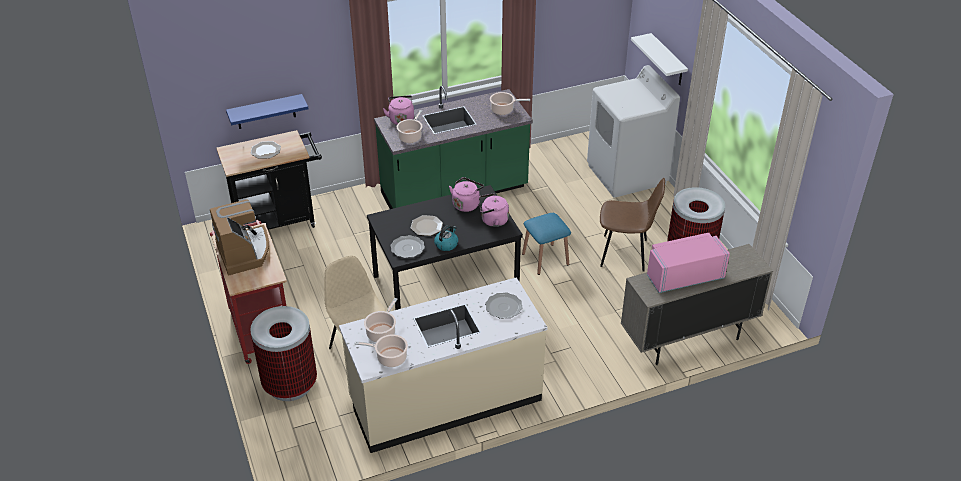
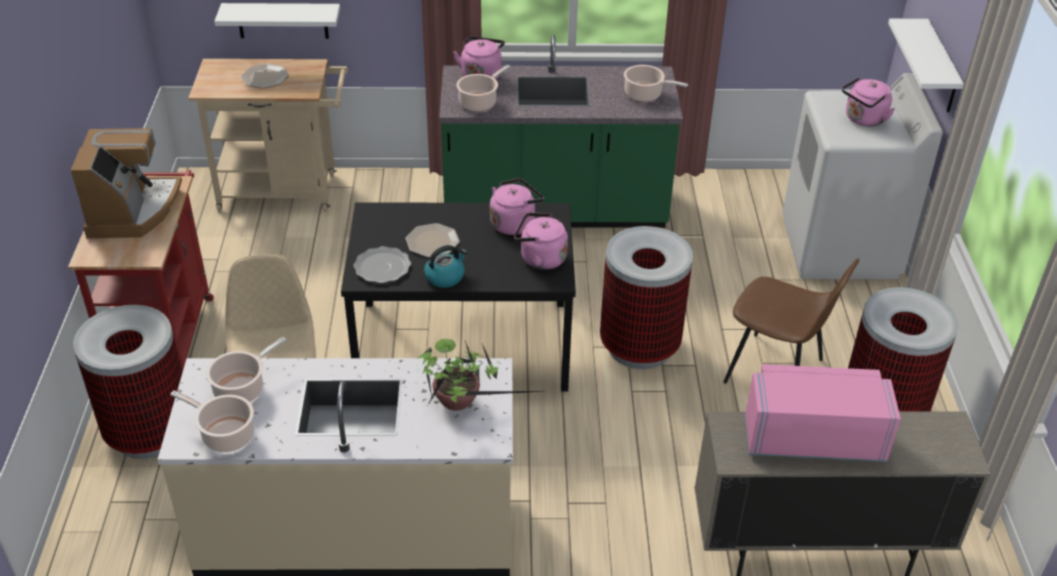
camera: 20 degrees right, 0 degrees up
black cart [216,130,322,230] -> beige cart [188,59,348,212]
blue shelf [226,94,308,129] -> white shelf [214,3,340,39]
plate [485,292,523,319] -> potted plant [417,339,545,411]
blue stool [522,213,571,275] -> trash can [600,226,693,369]
none -> pink kettle [842,77,895,126]

